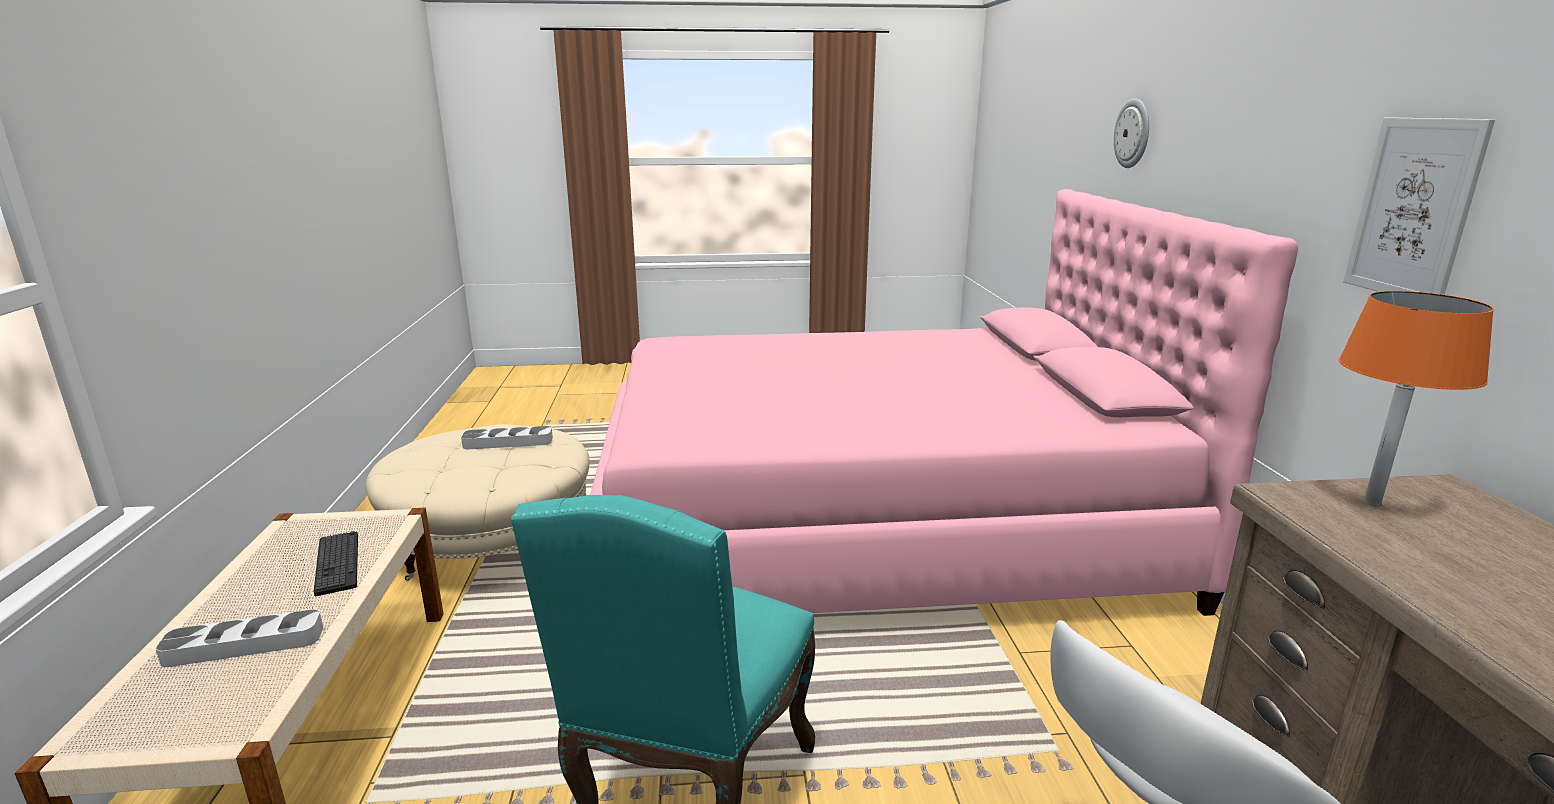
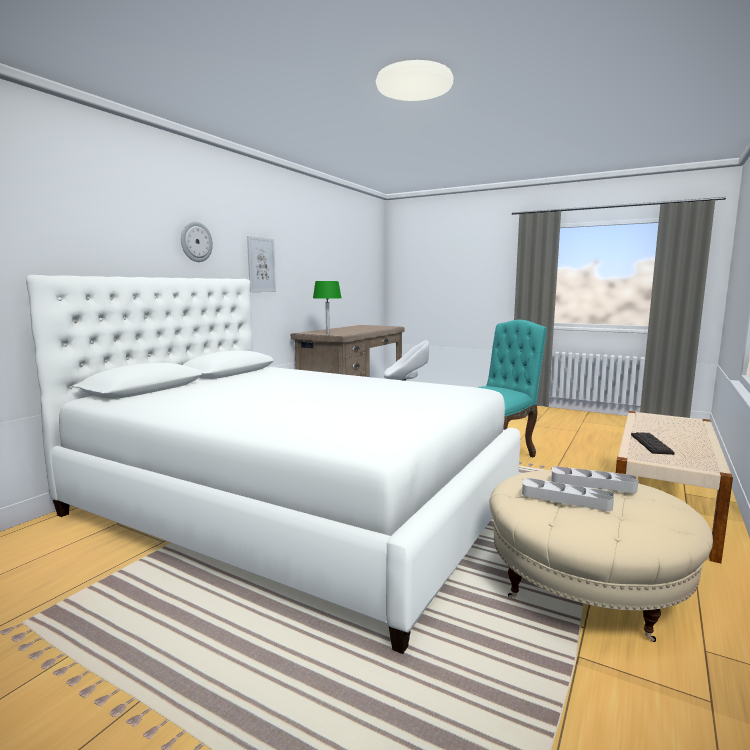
camera: 145 degrees left, 10 degrees down
grey tray [155,609,323,667] -> grey tray moved to [551,466,638,493]
pink bed [590,189,1298,616] -> white bed [26,275,520,654]
wall clock [1114,99,1149,168] -> wall clock moved to [181,222,213,262]
orange table lamp [1339,291,1494,506] -> green table lamp [313,281,341,334]

